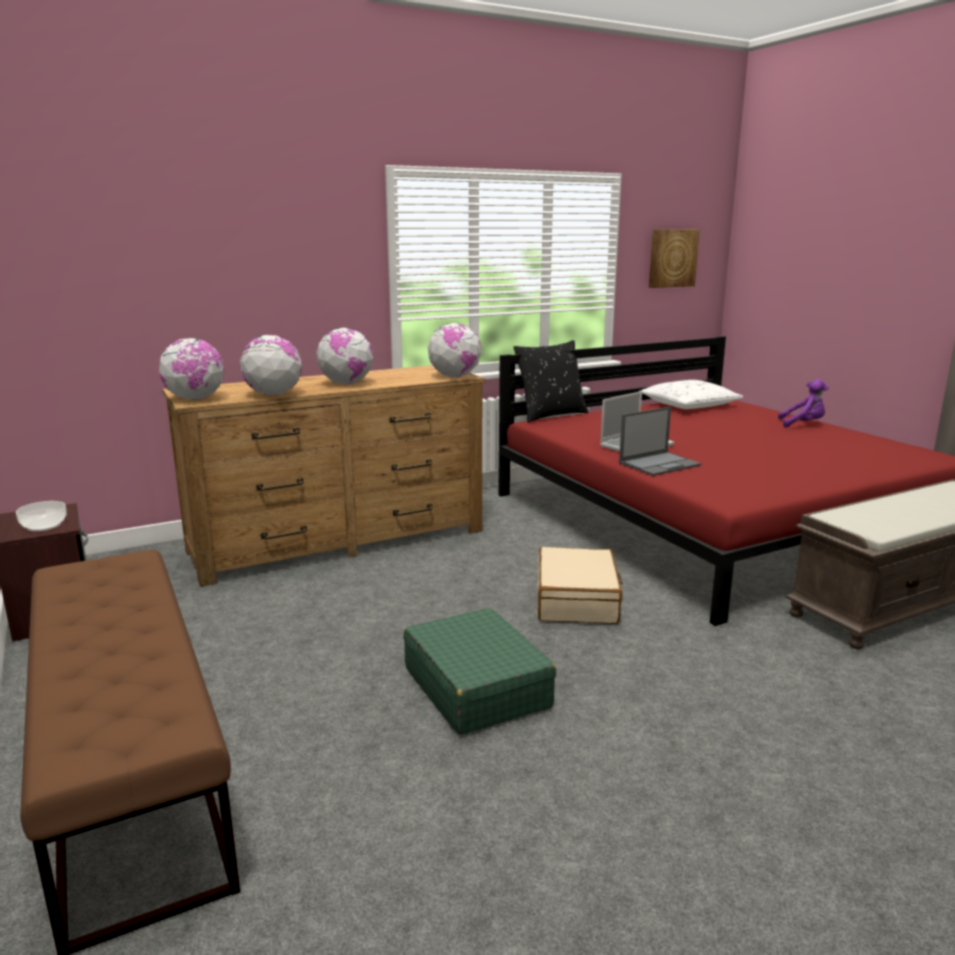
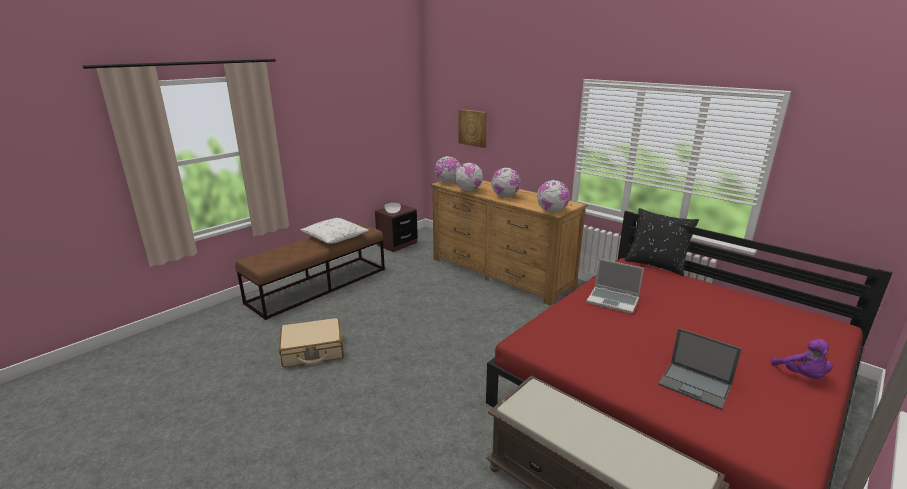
camera: 70 degrees right, 5 degrees up
green suitcase [403,608,556,735] -> none
beige suitcase [537,547,623,624] -> beige suitcase moved to [279,318,344,367]
laptop [619,407,701,476] -> laptop moved to [658,328,742,410]
white pillow [639,380,744,409] -> white pillow moved to [301,218,369,244]
picture [649,229,700,288] -> picture moved to [458,109,487,148]

